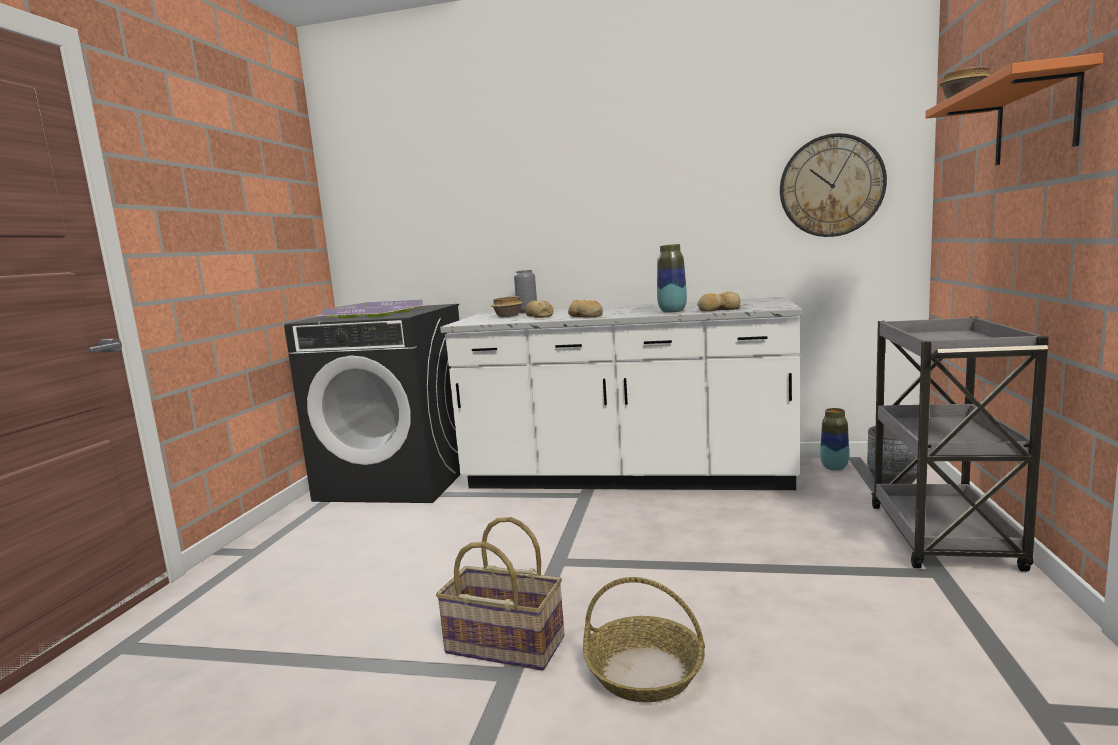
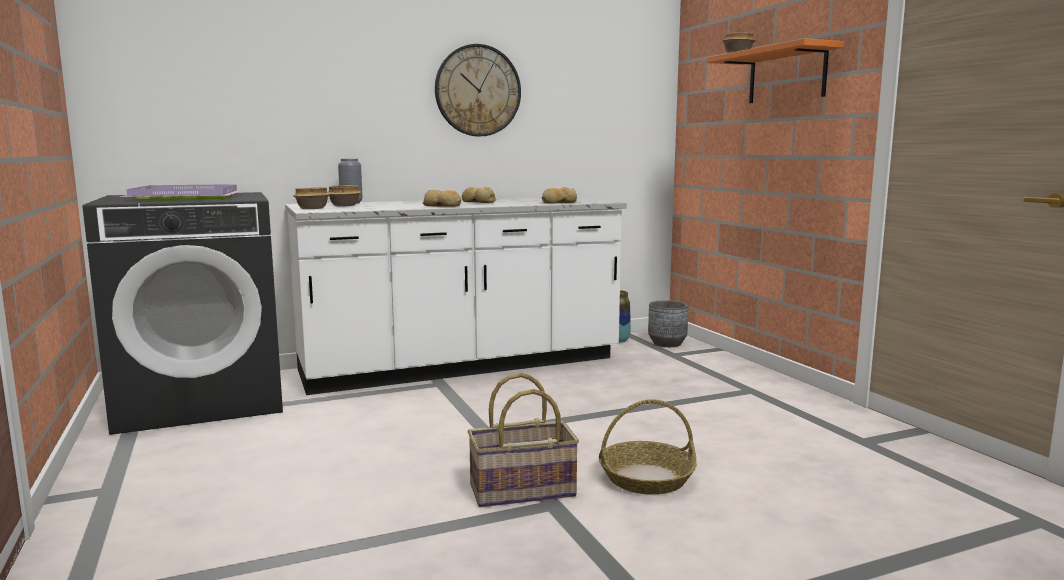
camera: 35 degrees left, 0 degrees up
bread [525,301,554,318] -> bread moved to [462,187,496,203]
vase [657,244,687,313] -> none
wall clock [780,133,887,237] -> wall clock moved to [435,44,521,137]
grey cart [871,317,1049,572] -> none
none -> bowl [293,187,330,209]

